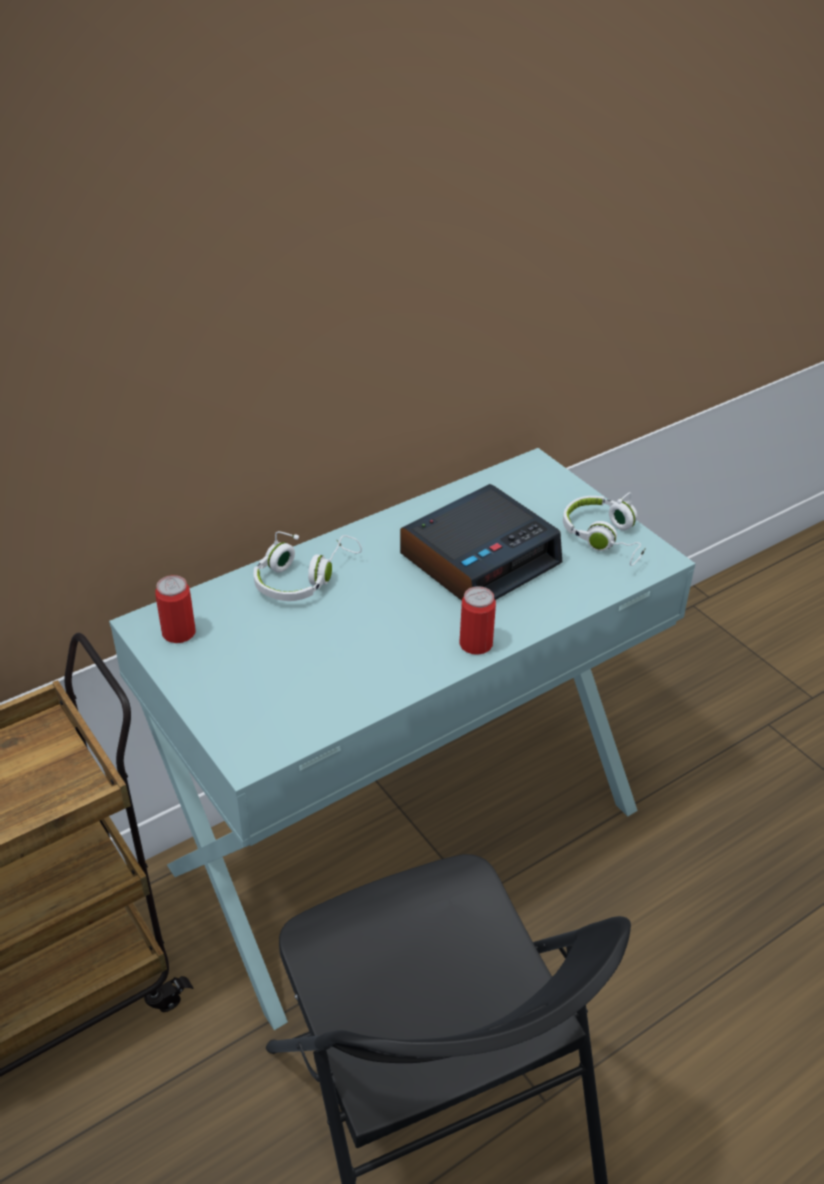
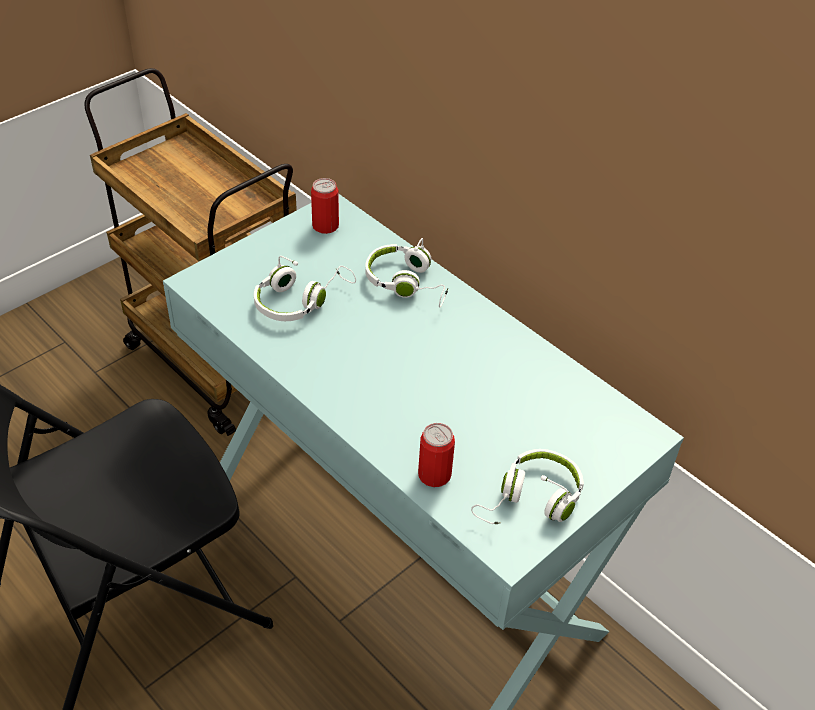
camera: 80 degrees right, 5 degrees up
alarm clock [400,484,562,601] -> none
can [459,586,496,655] -> can moved to [418,423,455,487]
none -> white headphones [254,256,356,321]

